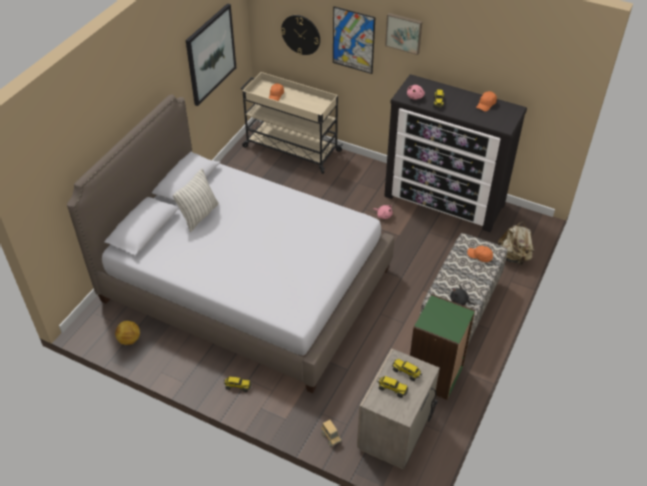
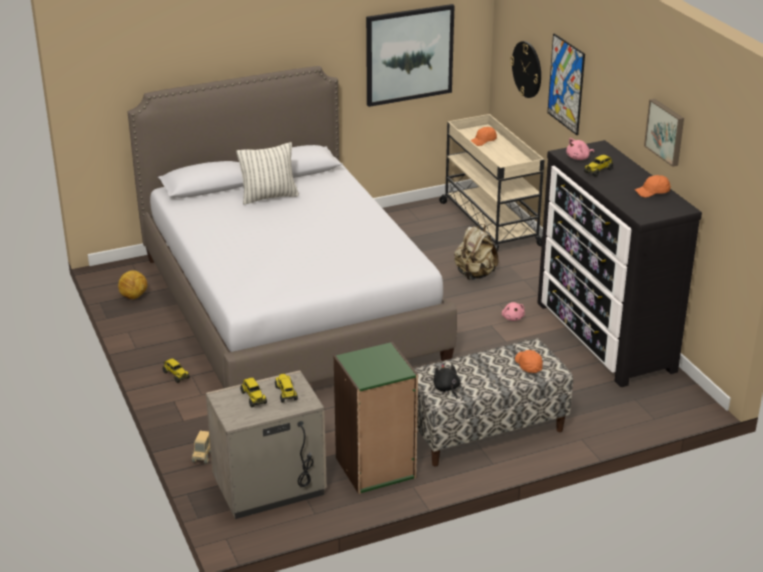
camera: 40 degrees right, 15 degrees down
picture [385,13,423,55] -> picture moved to [644,99,684,167]
beige backpack [498,222,534,265] -> beige backpack moved to [454,224,498,280]

